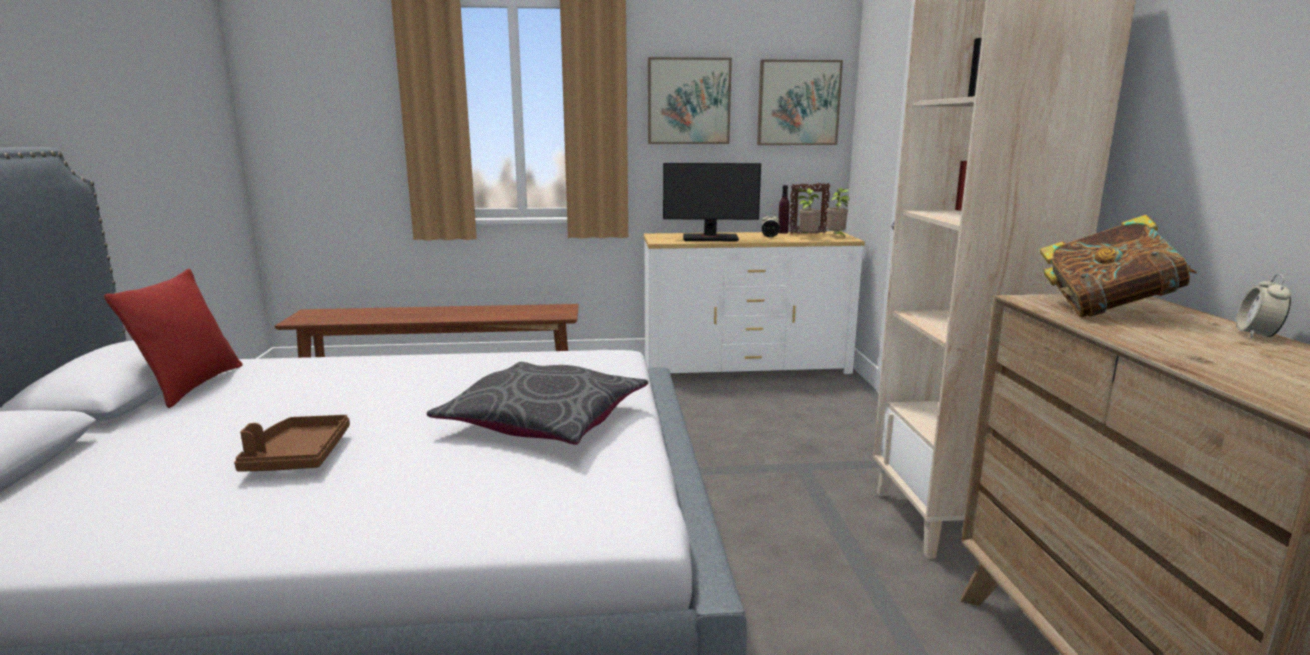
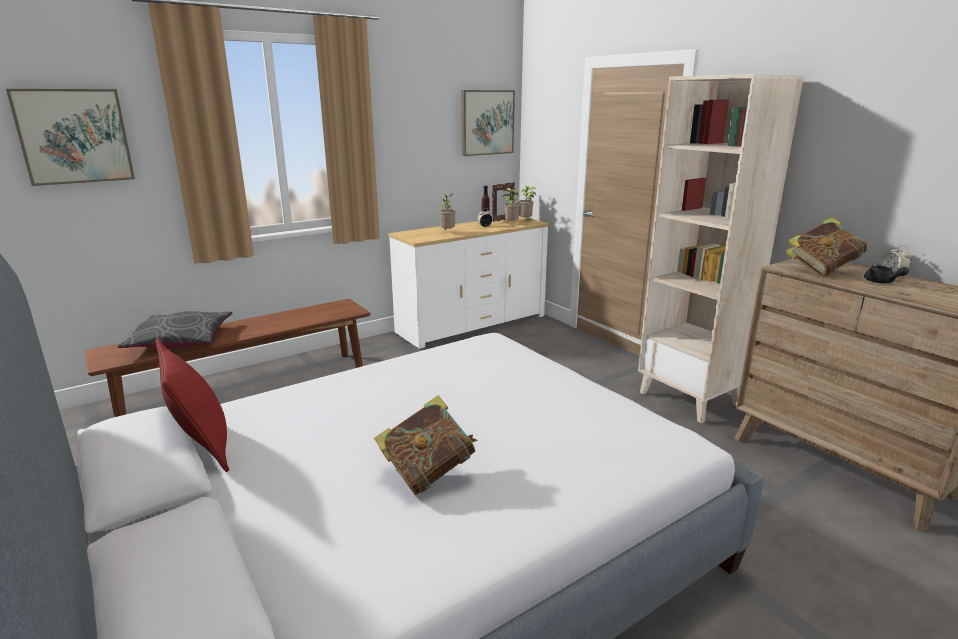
camera: 30 degrees left, 5 degrees up
brown tray [234,415,350,472] -> book [374,395,478,495]
grey pillow [427,362,648,445] -> grey pillow moved to [118,311,232,348]
picture [648,57,732,144] -> picture moved to [6,89,135,186]
monitor [663,163,761,241] -> potted plant [439,194,456,230]
none -> black teapot [864,264,909,283]

